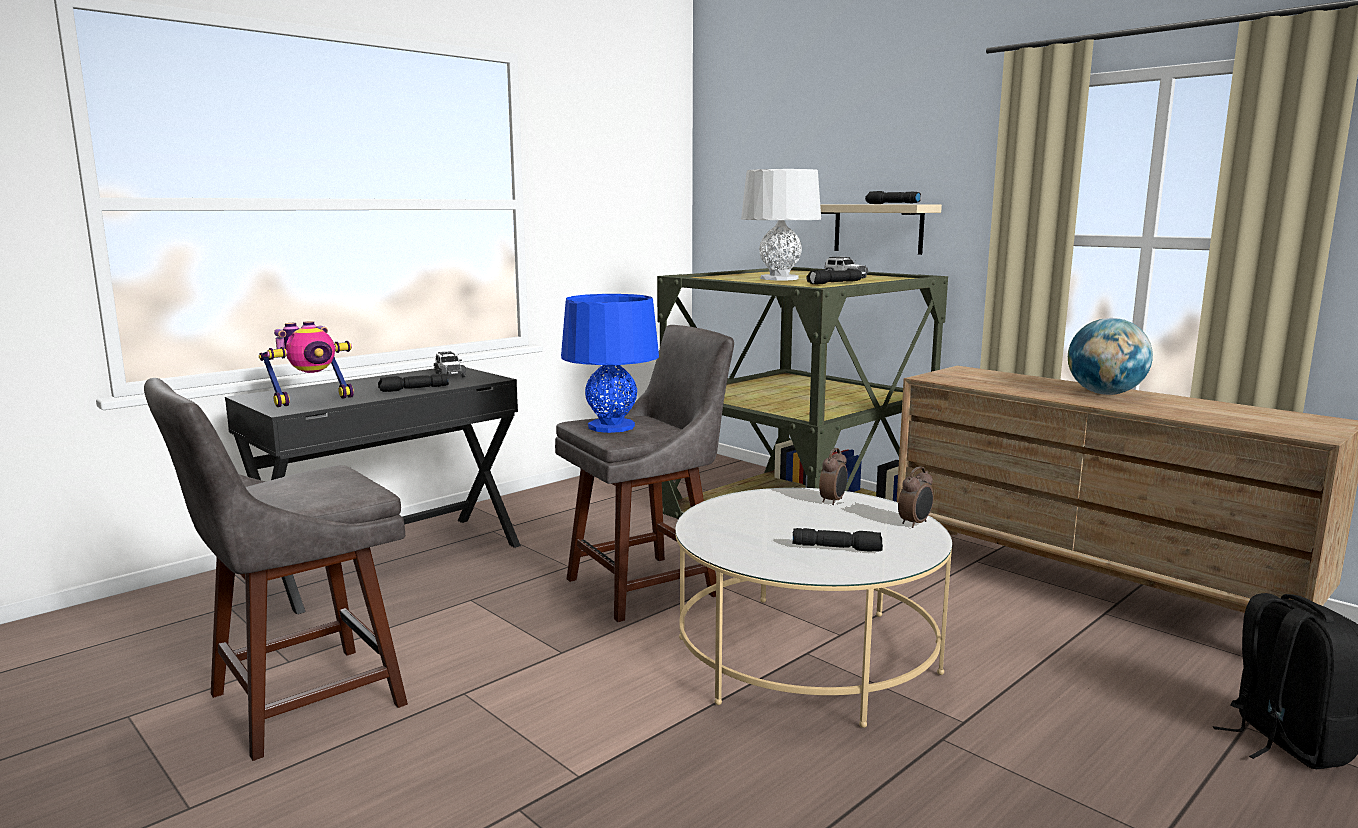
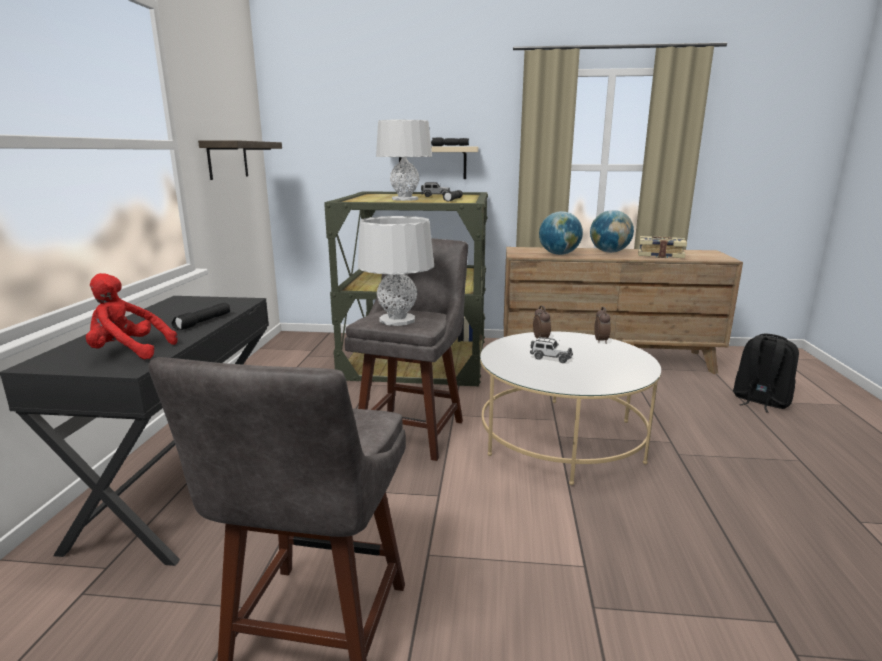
camera: 40 degrees left, 5 degrees up
toy robot [259,321,354,407] -> red plush toy [86,273,178,359]
toy car [434,351,466,377] -> toy car moved to [530,337,573,363]
blue table lamp [561,294,659,433] -> grey table lamp [358,216,434,326]
black flashlight [792,528,883,552] -> none
none -> shelf [198,140,282,180]
none -> globe [539,211,583,255]
none -> book [638,236,687,258]

